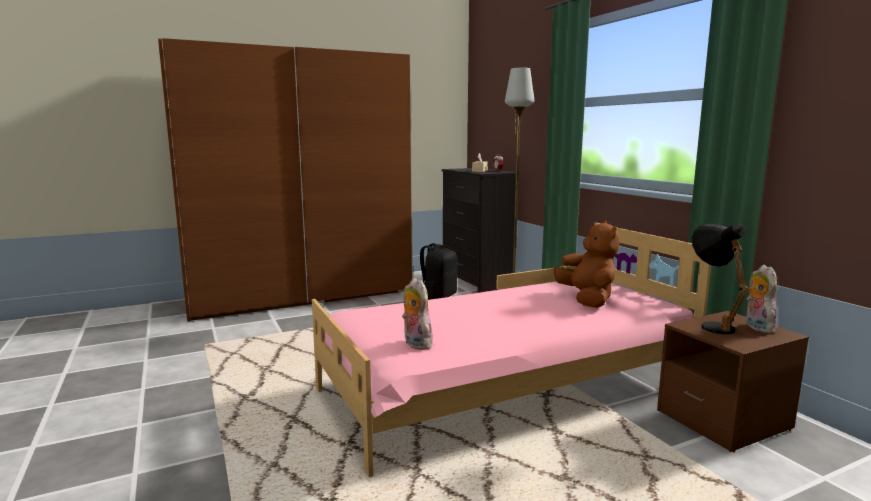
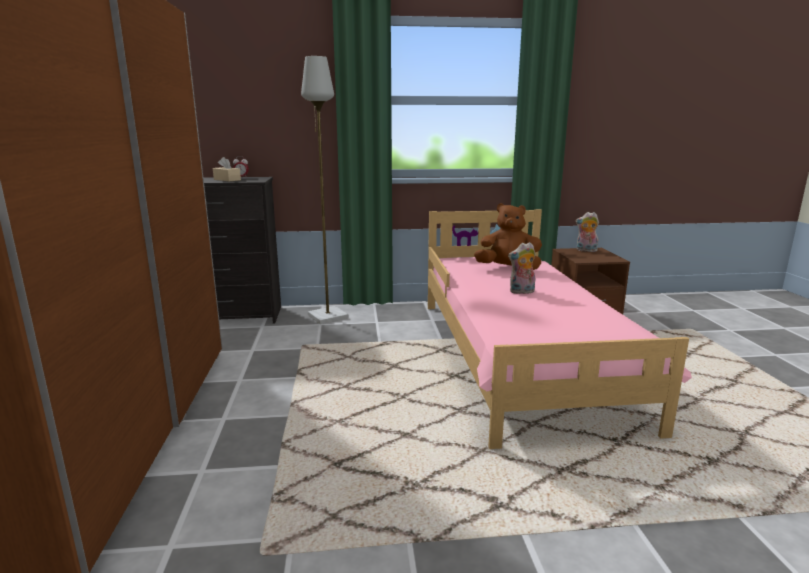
camera: 70 degrees left, 5 degrees up
plush toy [402,278,433,350] -> plush toy moved to [508,242,536,294]
black backpack [420,243,457,300] -> none
black table lamp [692,223,748,334] -> none

